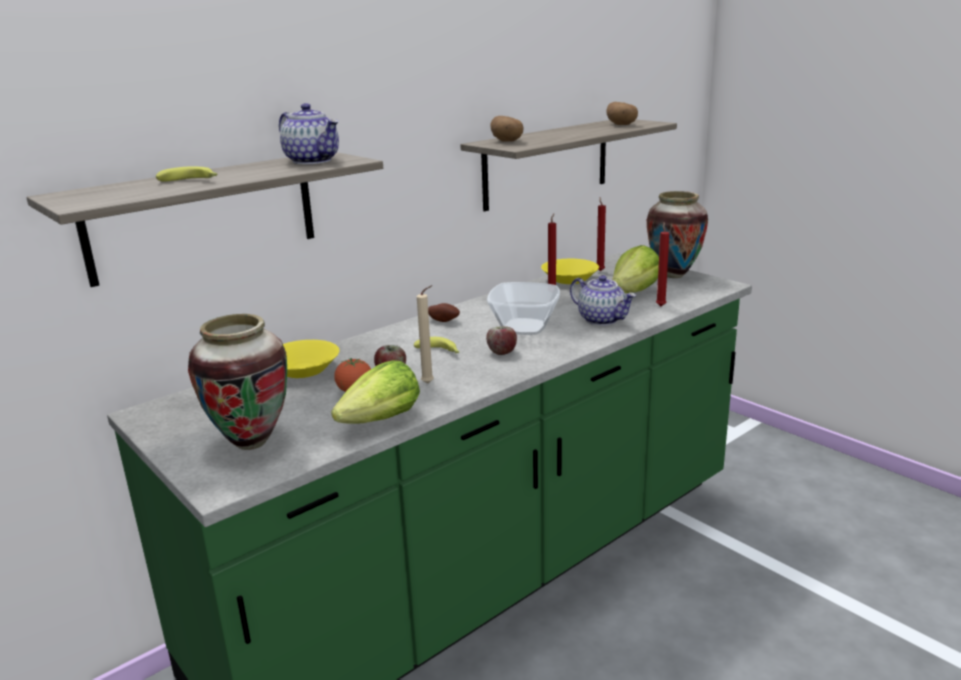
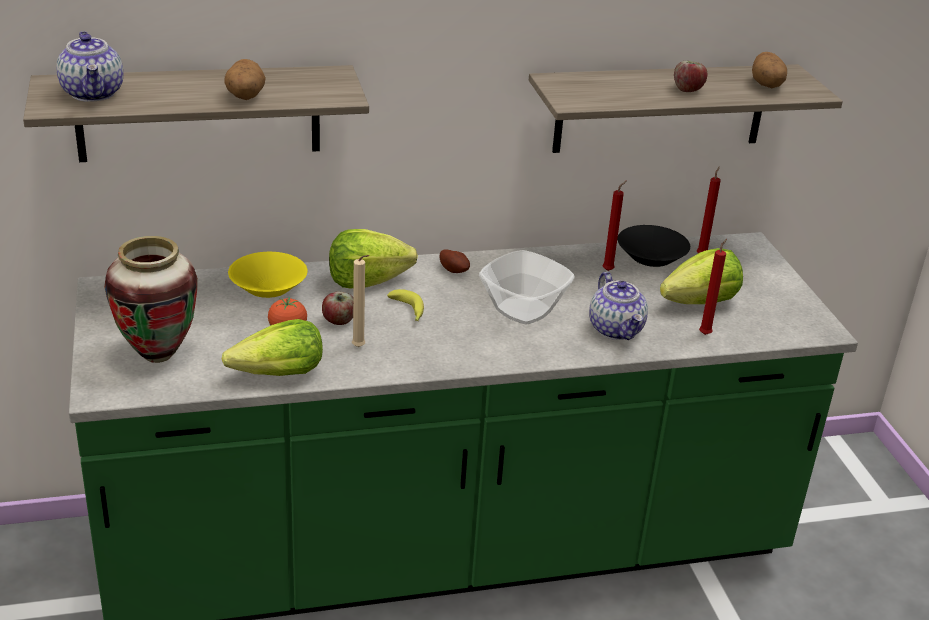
camera: 25 degrees right, 10 degrees up
banana [156,166,217,181] -> none
teapot [279,103,339,164] -> teapot moved to [56,31,123,102]
apple [486,326,517,355] -> apple moved to [674,60,707,92]
potato [490,116,523,141] -> potato moved to [224,59,266,100]
yellow bowl [541,259,599,284] -> black bowl [617,225,690,267]
vase [647,191,708,278] -> none
none -> lettuce [329,229,418,288]

